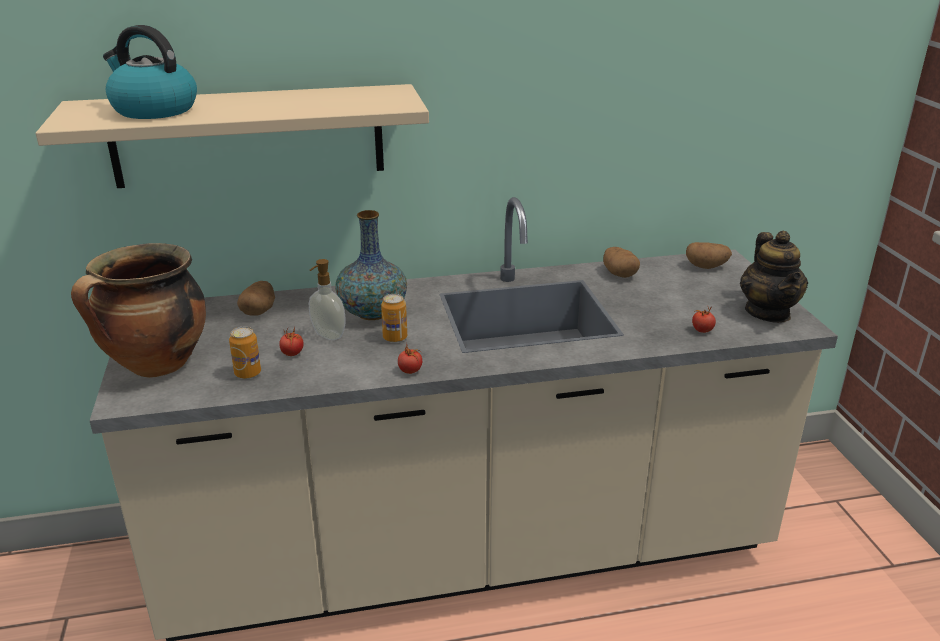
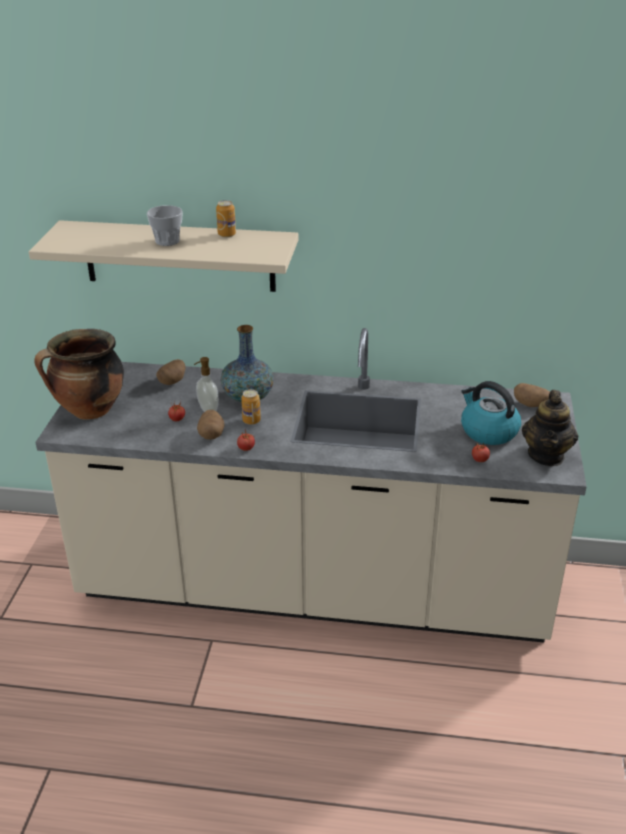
camera: 20 degrees right, 5 degrees up
kettle [103,25,197,119] -> kettle moved to [461,381,521,445]
can [229,327,261,379] -> can moved to [216,200,236,238]
potato [603,247,640,278] -> potato moved to [197,410,225,440]
none -> cup [147,205,183,246]

